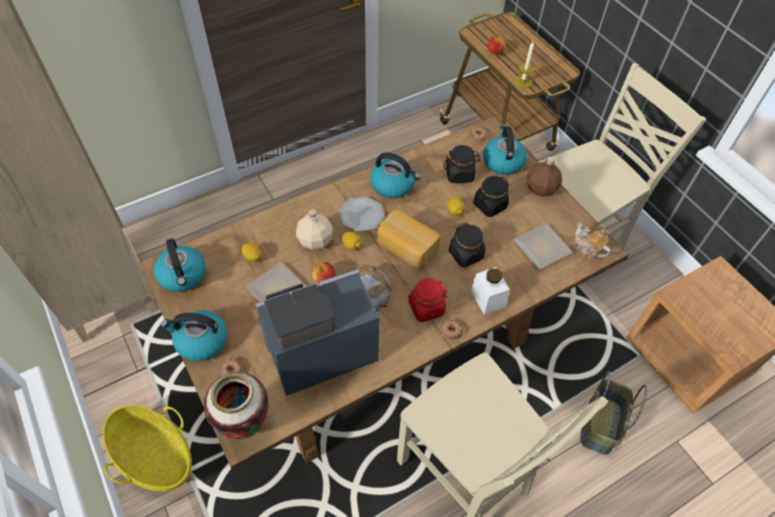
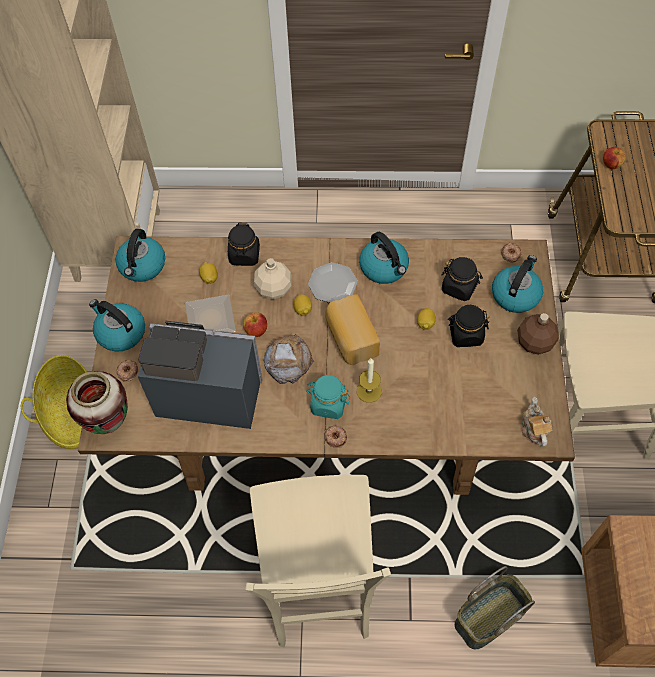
camera: 35 degrees right, 5 degrees up
red jar [408,278,447,322] -> turquoise jar [306,375,350,419]
black jar [449,223,486,267] -> black jar moved to [228,222,260,266]
white jar [470,267,510,315] -> none
candle [514,42,534,88] -> candle moved to [357,359,382,403]
plate [514,224,572,270] -> none

